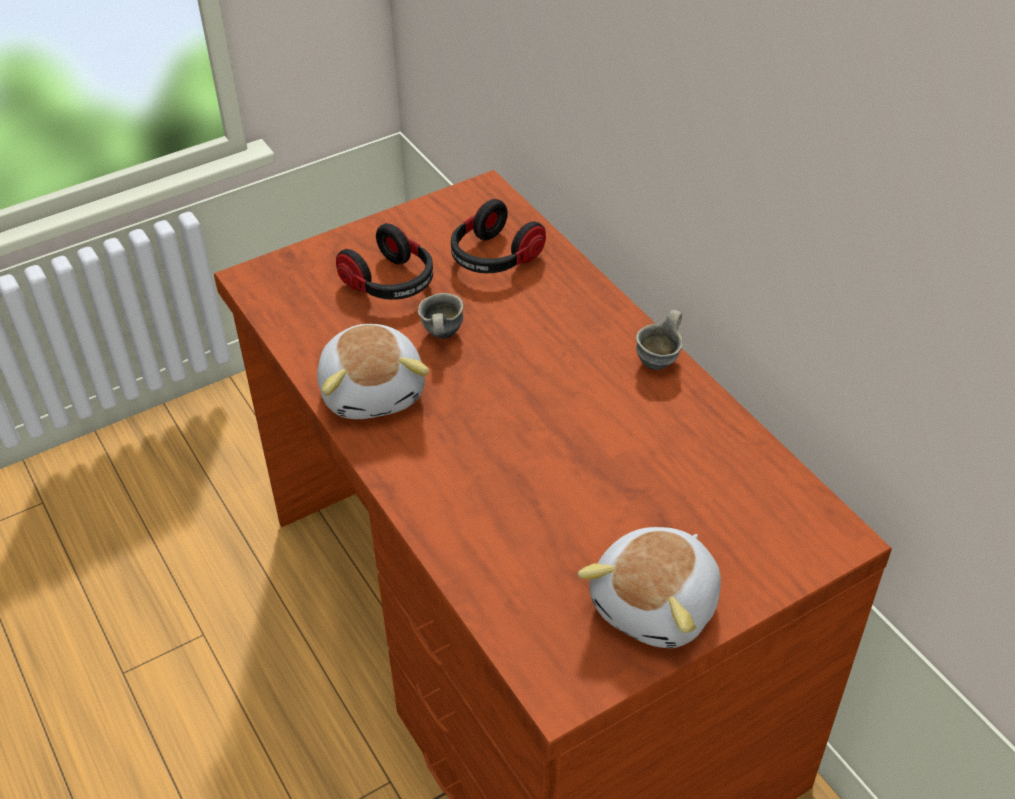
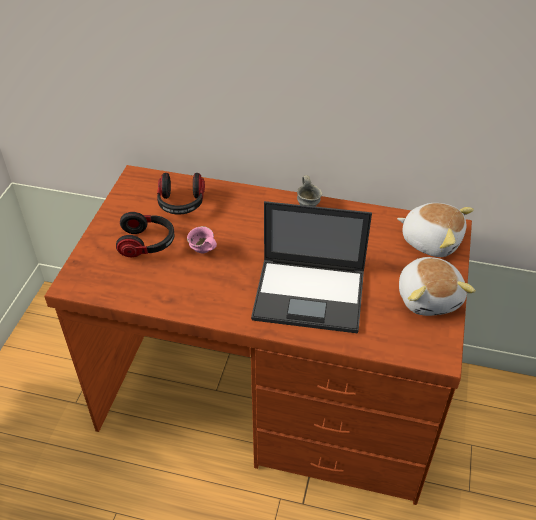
camera: 45 degrees left, 0 degrees up
plush toy [317,324,429,419] -> plush toy moved to [397,203,474,257]
grey mug [418,293,463,339] -> pink mug [187,226,217,254]
none -> laptop [251,201,372,333]

